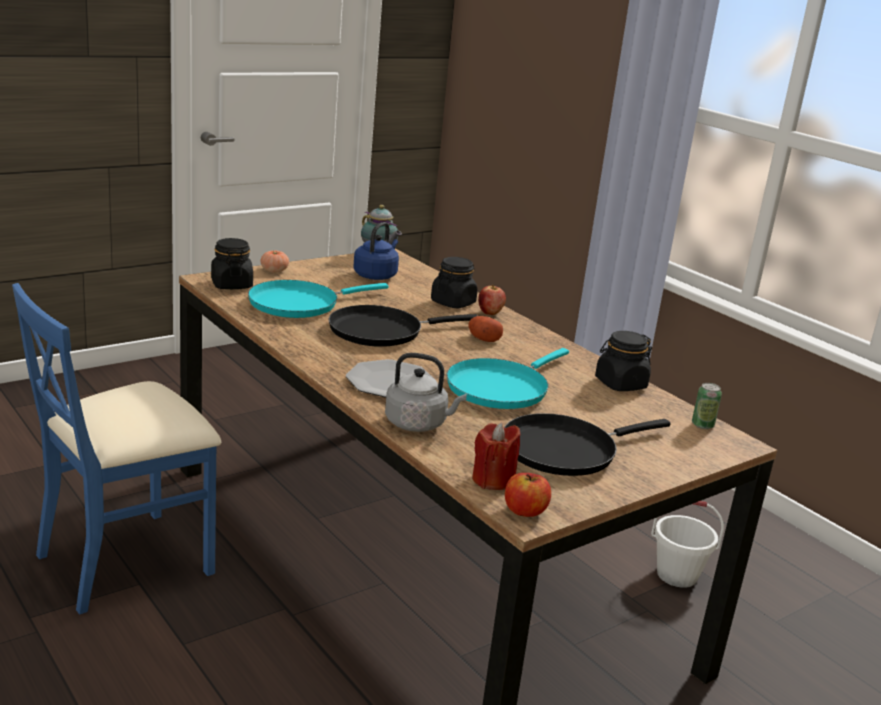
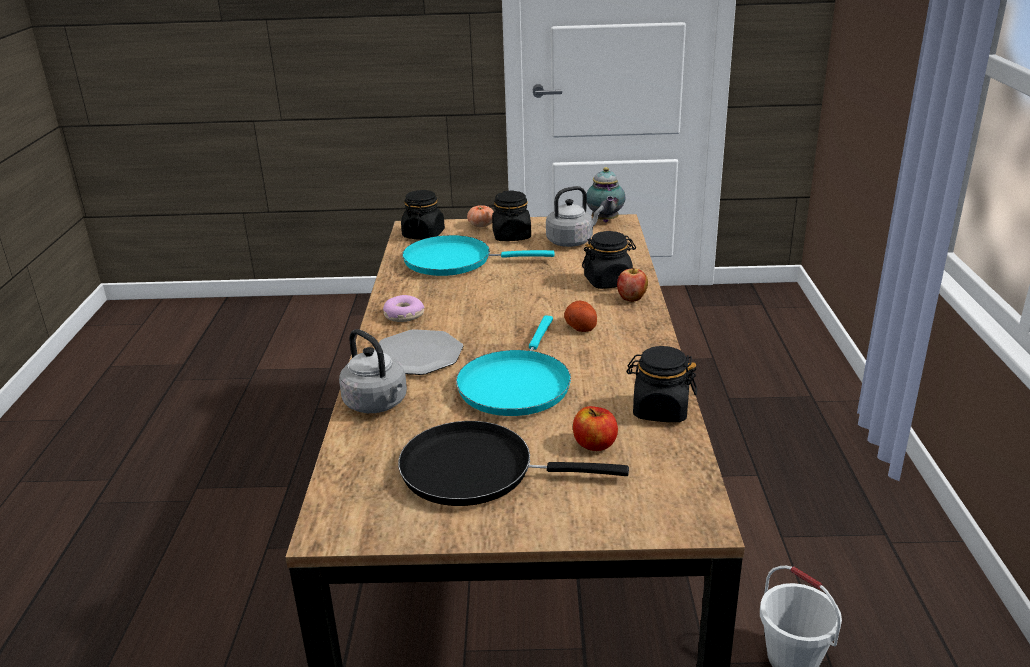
camera: 40 degrees right, 5 degrees up
blue chair [12,283,221,615] -> none
black frying pan [329,305,478,347] -> none
blue kettle [353,222,399,280] -> grey kettle [546,186,604,247]
turquoise frying pan [446,348,569,409] -> turquoise frying pan turned 60 degrees counterclockwise [456,315,571,416]
red candle [472,422,520,490] -> none
apple [505,473,551,517] -> apple moved to [573,406,618,451]
can [692,383,722,429] -> none
none -> donut [383,295,425,322]
none -> black jar [492,190,531,241]

